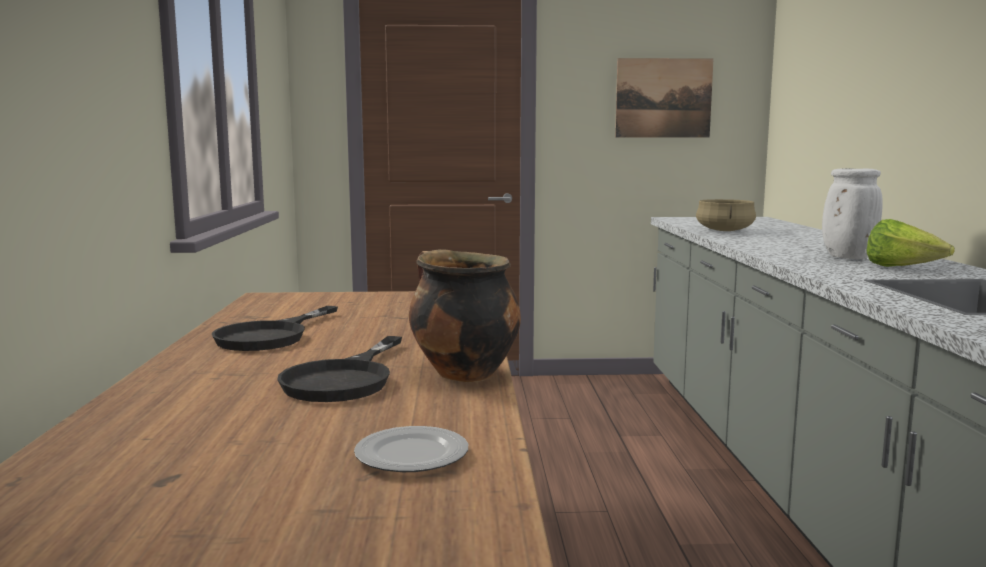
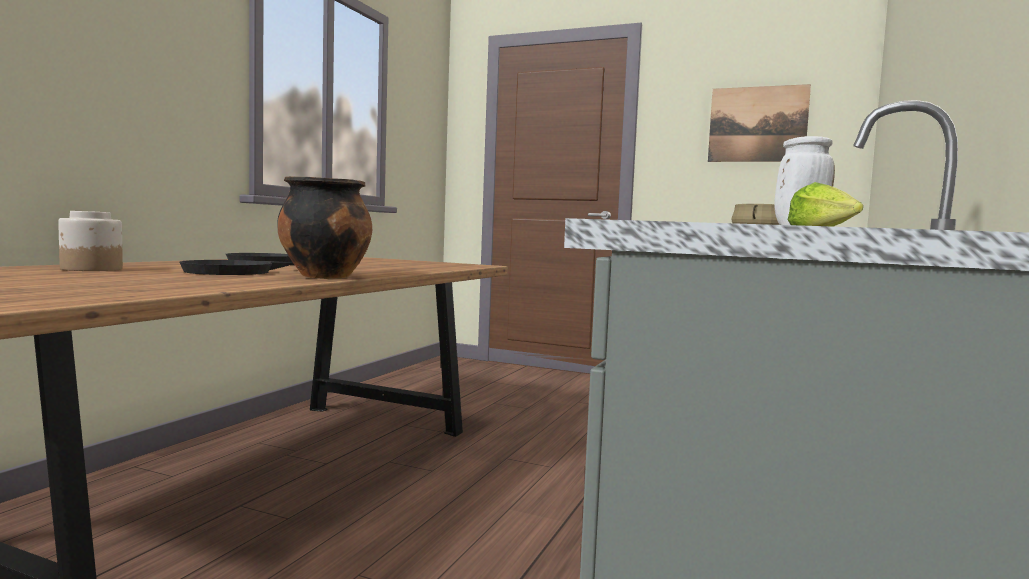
camera: 25 degrees right, 5 degrees down
plate [354,426,468,472] -> none
none -> jar [58,211,123,271]

